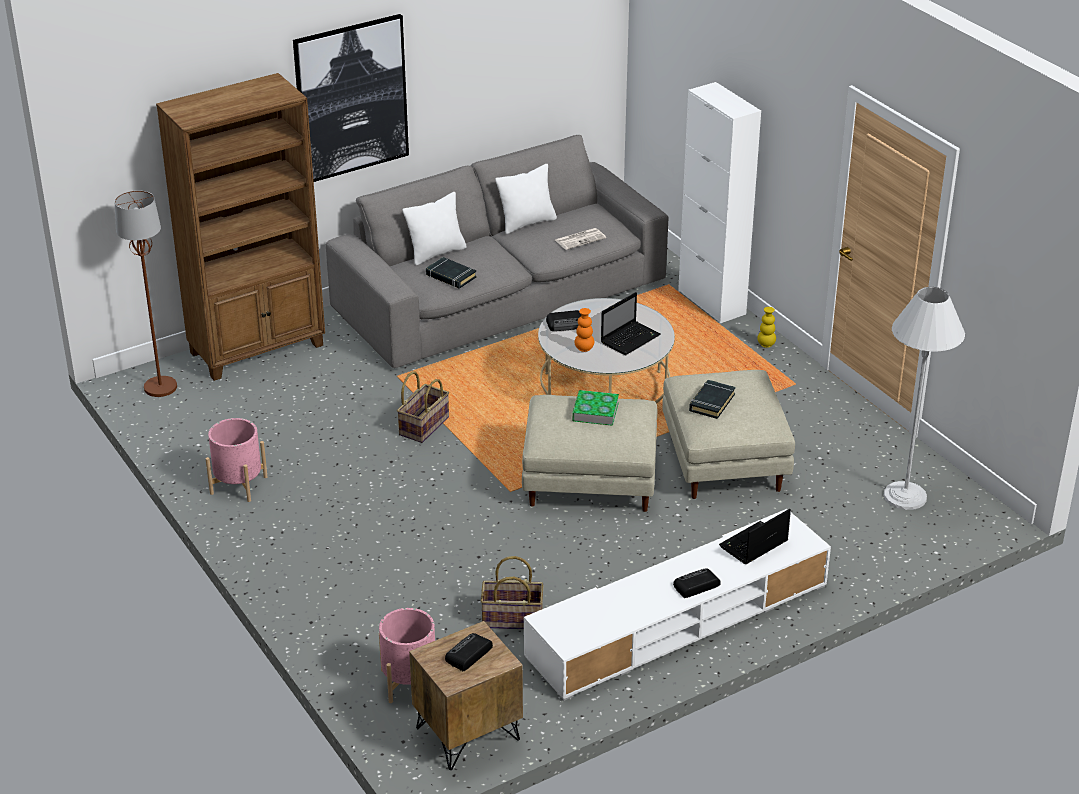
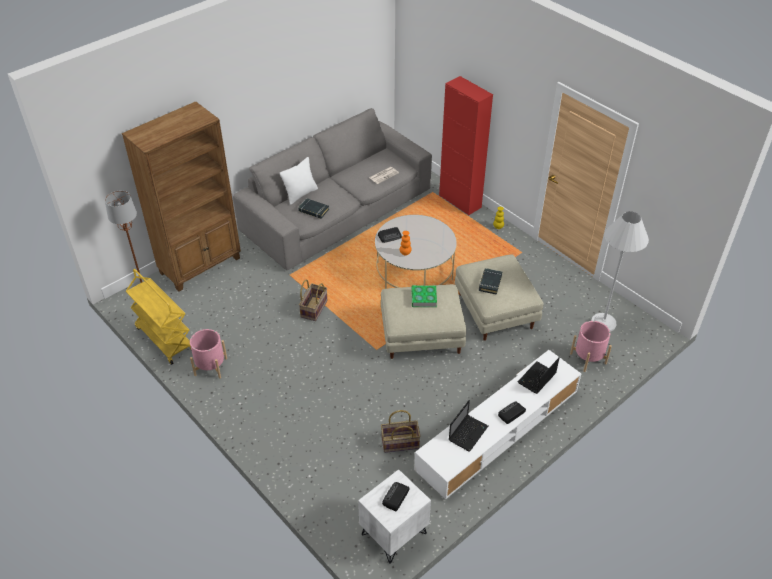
camera: 10 degrees left, 10 degrees up
picture [293,14,409,182] -> none
pink planter [379,608,435,703] -> pink planter moved to [570,321,612,372]
brown nightstand [409,621,523,770] -> white nightstand [358,469,431,564]
white pillow [495,164,557,234] -> none
laptop [601,292,660,355] -> laptop moved to [449,400,488,452]
white cabinet [678,82,761,323] -> red cabinet [439,76,493,216]
none -> yellow cart [126,269,192,365]

